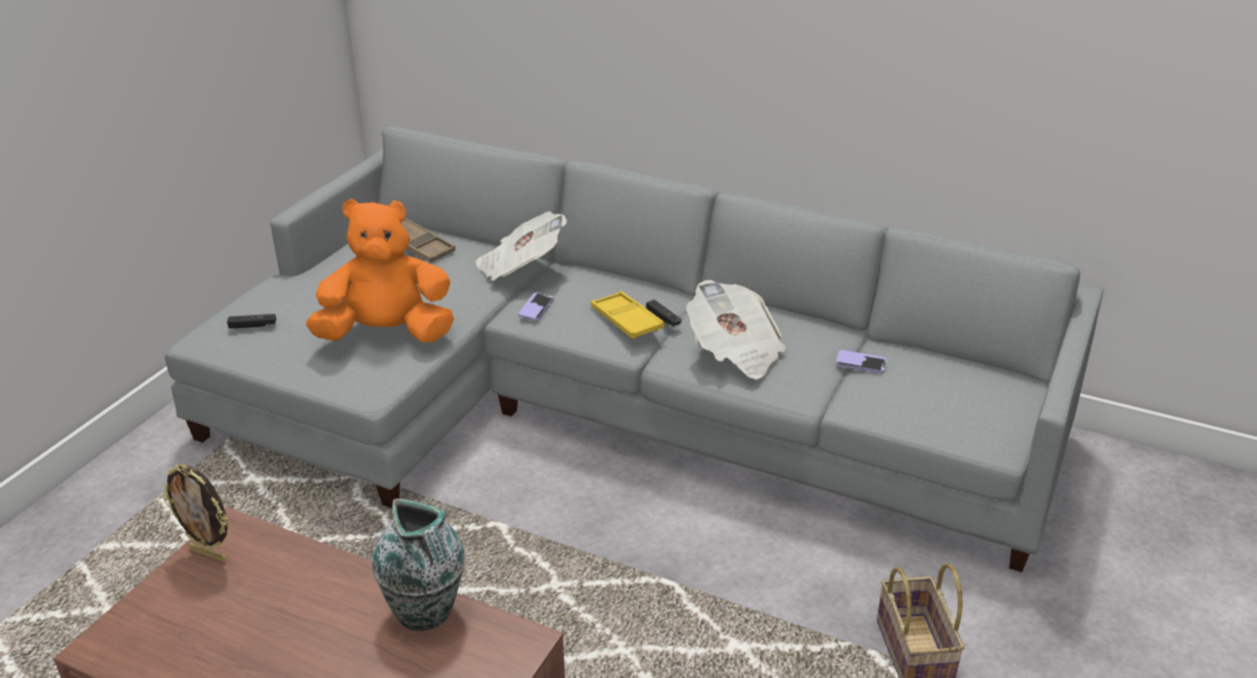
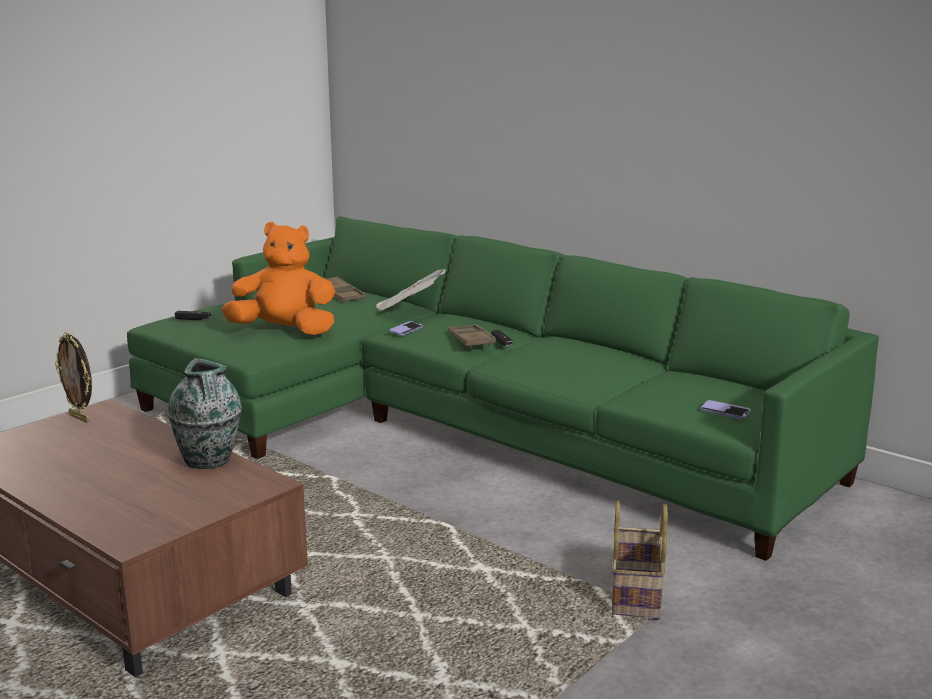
camera: 15 degrees right, 15 degrees down
grey sofa [165,127,1104,572] -> green sofa [127,216,879,561]
yellow tray [591,291,664,339] -> brown tray [448,324,496,348]
newspaper [686,280,786,379] -> none
phone [836,350,887,373] -> phone moved to [701,400,751,419]

